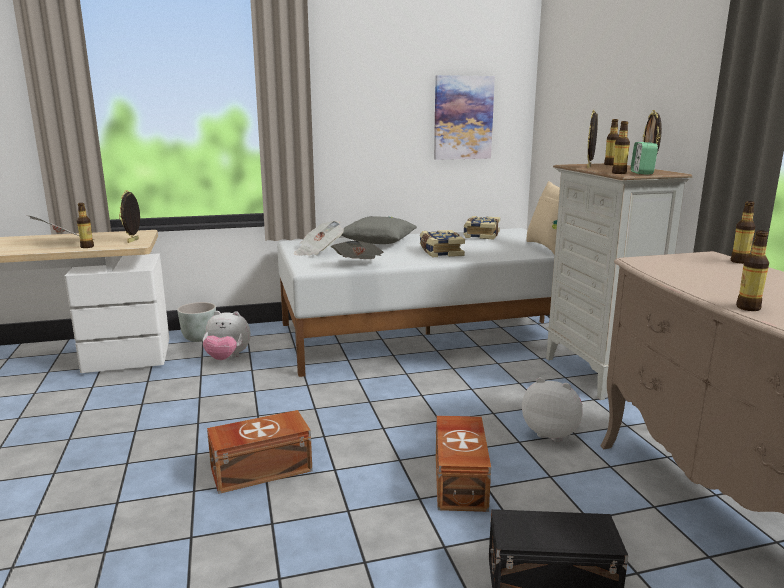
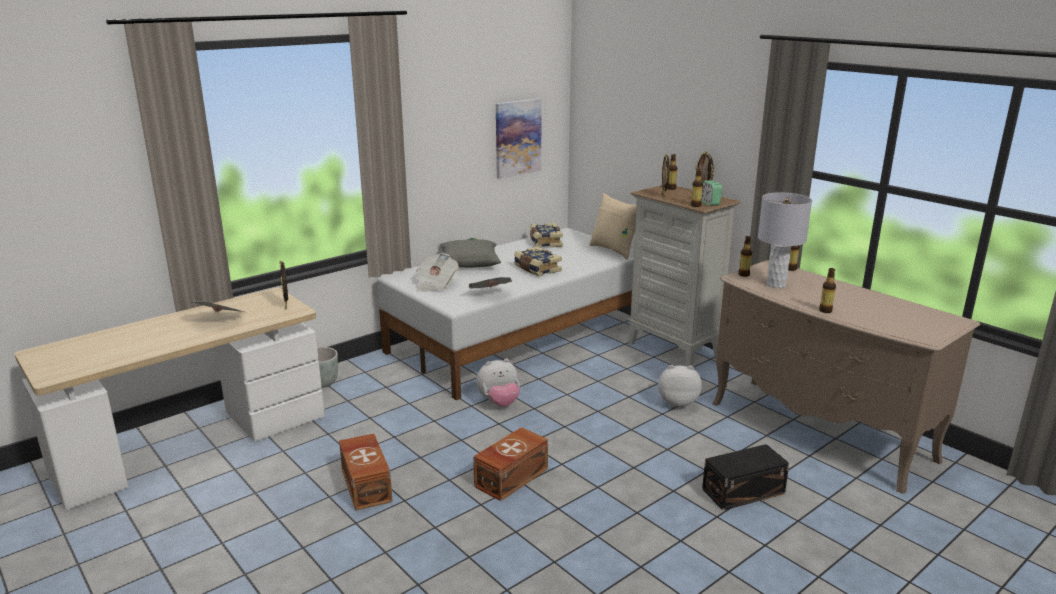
camera: 25 degrees left, 5 degrees up
bottle [77,203,94,248] -> bottle moved to [738,236,752,277]
plush toy [203,311,251,360] -> plush toy moved to [477,358,520,407]
brown storage box [436,416,491,512] -> brown storage box moved to [339,434,393,511]
none -> grey table lamp [758,192,812,288]

